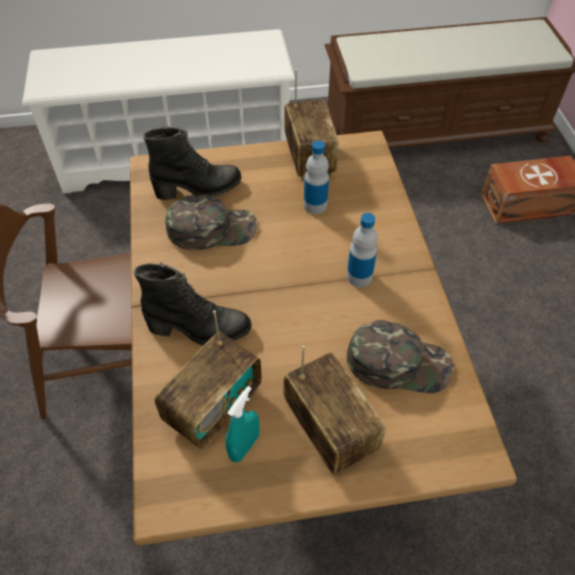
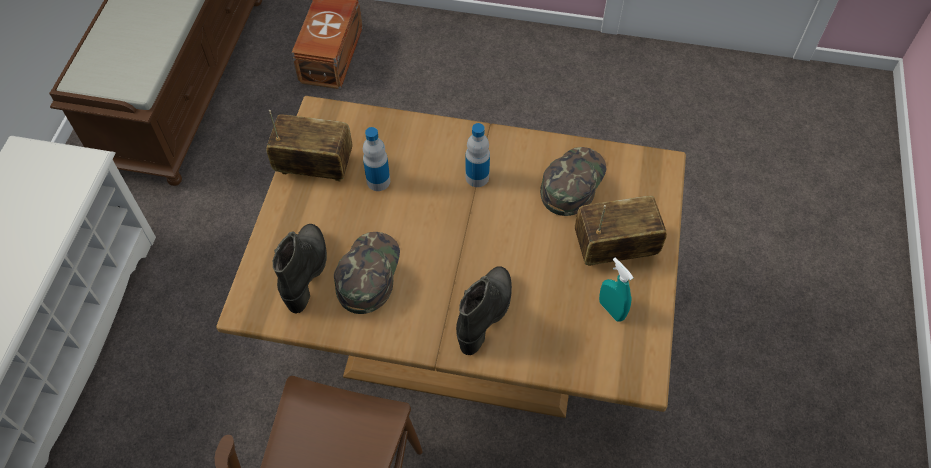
camera: 70 degrees left, 5 degrees up
radio [155,310,262,450] -> none

